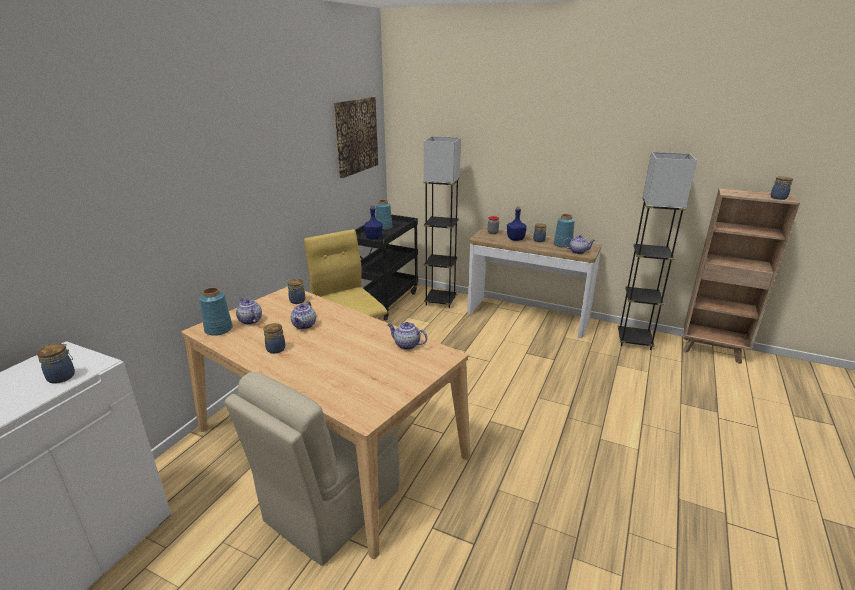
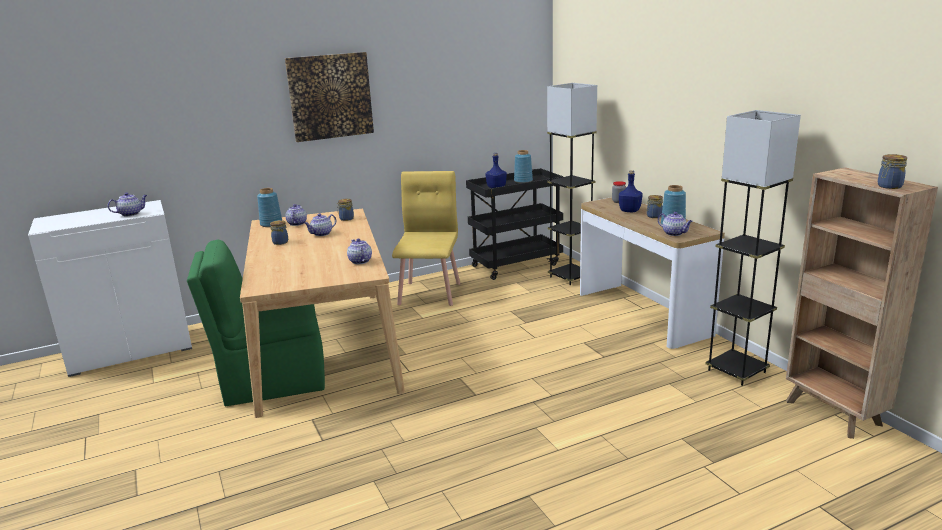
camera: 40 degrees right, 5 degrees down
jar [37,343,75,384] -> teapot [107,192,147,216]
beige chair [225,372,400,566] -> green chair [187,239,325,406]
picture [334,97,378,178] -> picture moved to [285,52,374,142]

